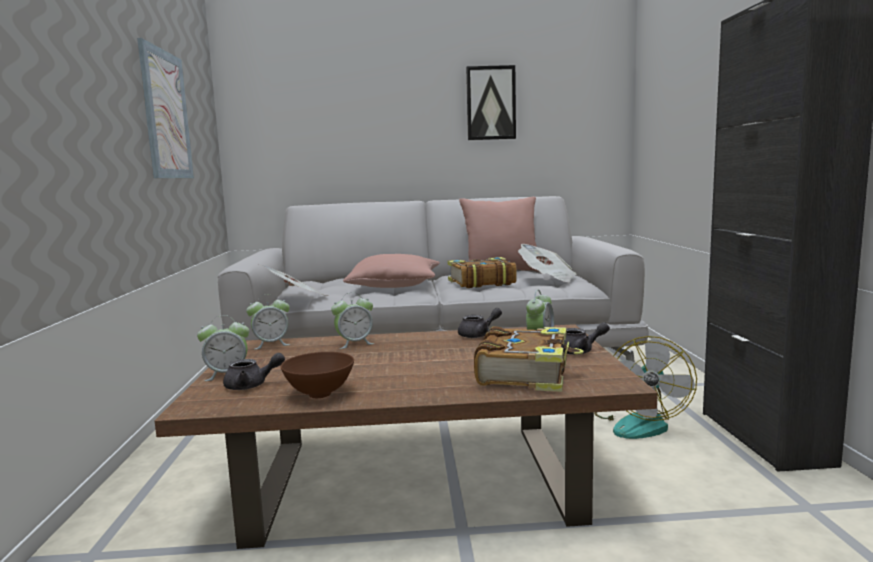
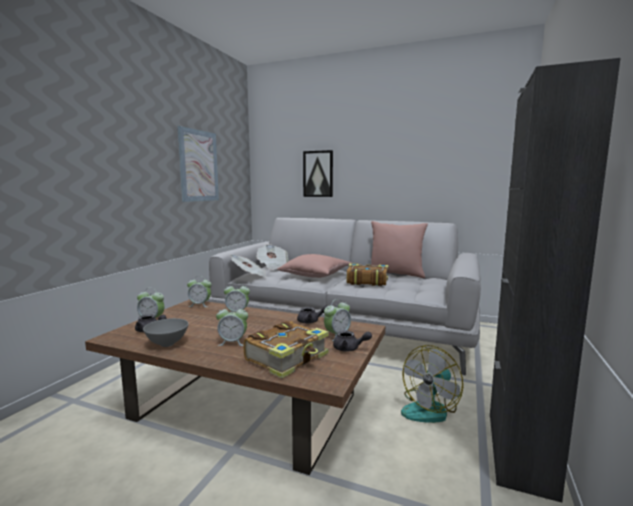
camera: 25 degrees right, 0 degrees up
brown bowl [281,352,354,398] -> grey bowl [143,318,189,347]
picture [466,65,516,140] -> picture moved to [303,150,333,197]
newspaper [518,244,577,282] -> newspaper moved to [256,244,288,270]
none -> alarm clock [216,304,248,346]

